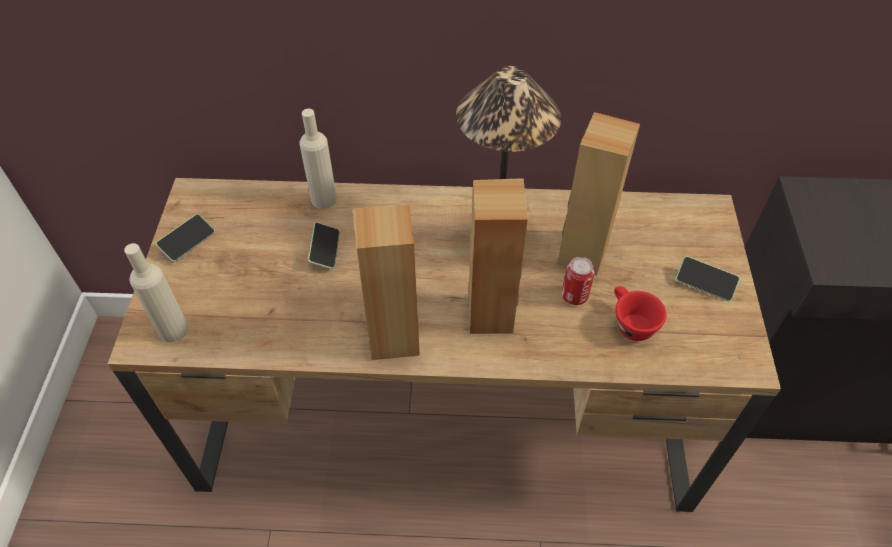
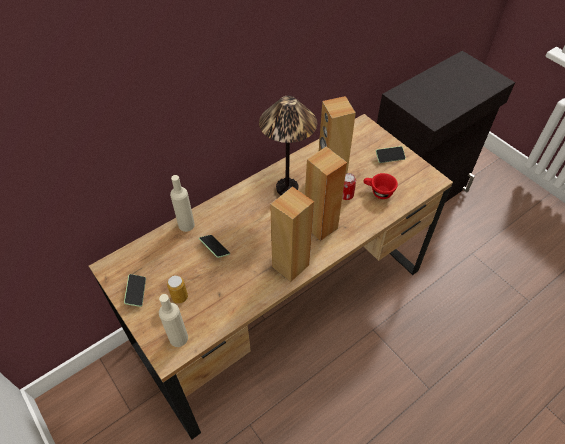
camera: 40 degrees left, 0 degrees up
none -> can [167,275,188,304]

